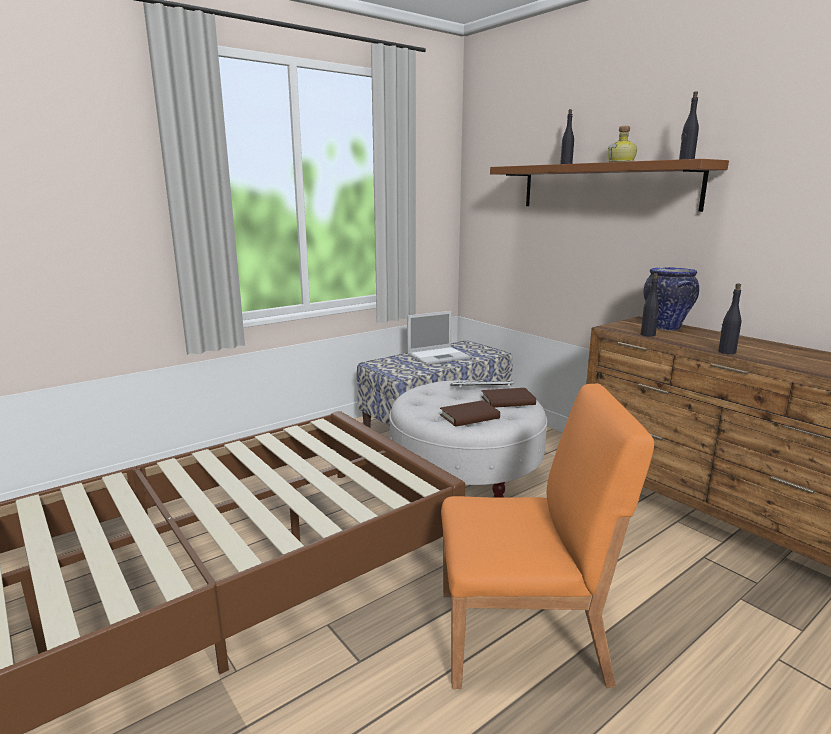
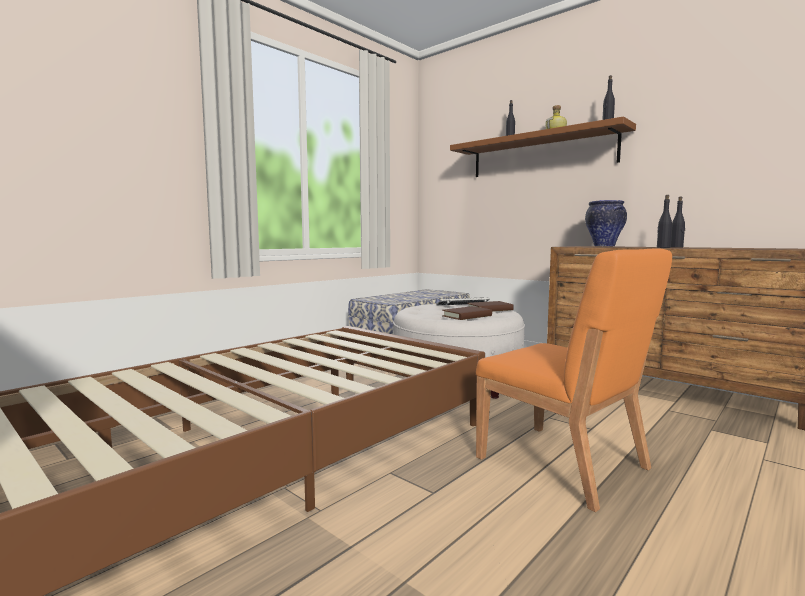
camera: 10 degrees left, 10 degrees down
laptop [407,311,471,365] -> none
orange chair [441,383,654,689] -> orange chair turned 60 degrees clockwise [476,248,672,512]
black bottle [641,273,659,337] -> black bottle moved to [670,197,685,248]

